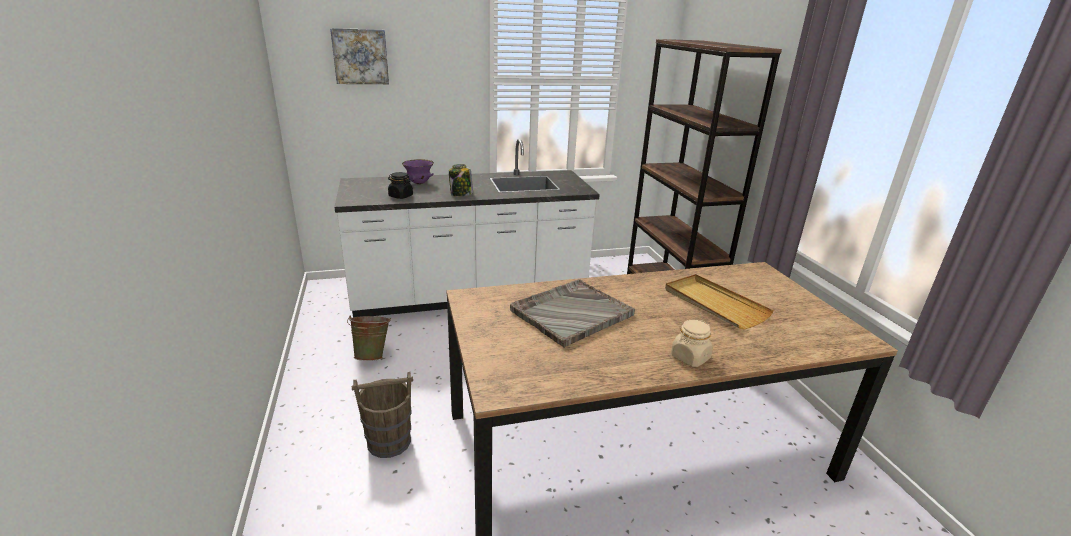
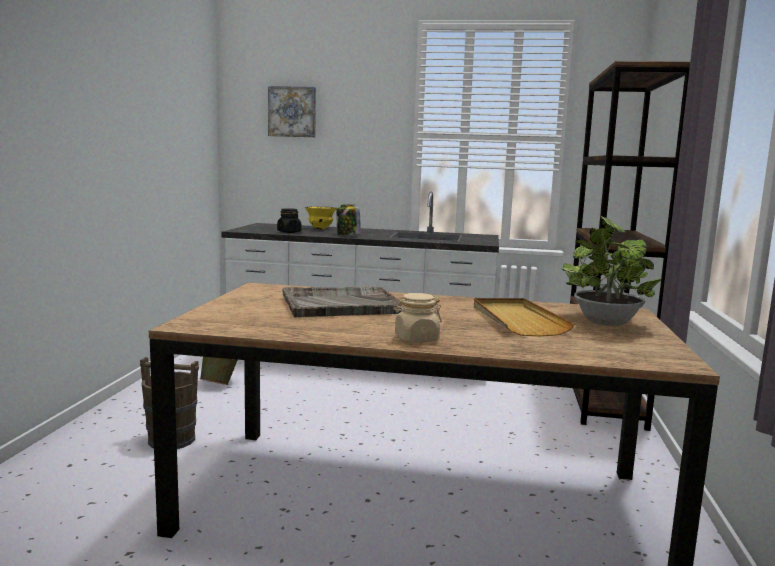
camera: 25 degrees right, 15 degrees down
purple bowl [402,159,434,184] -> yellow bowl [305,207,337,229]
none -> potted plant [561,215,662,326]

